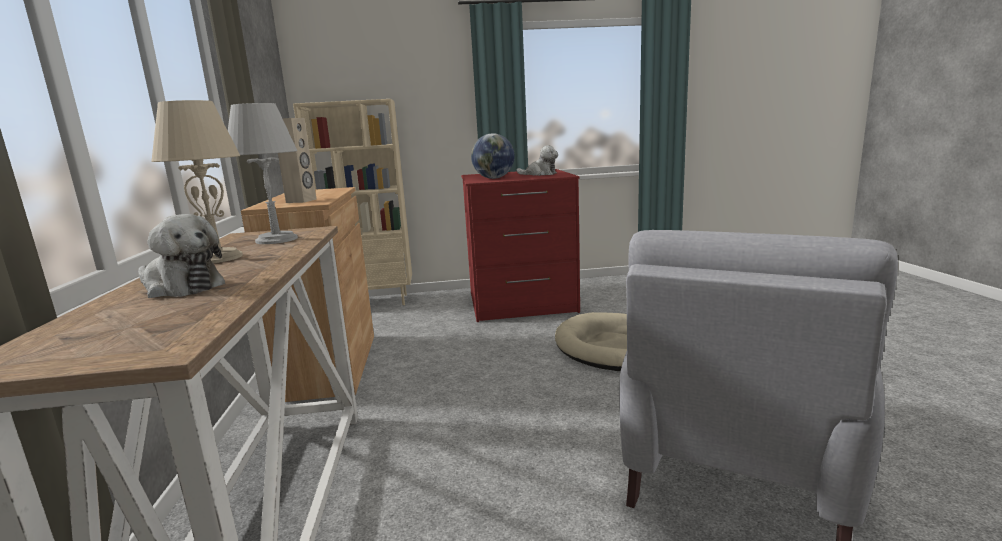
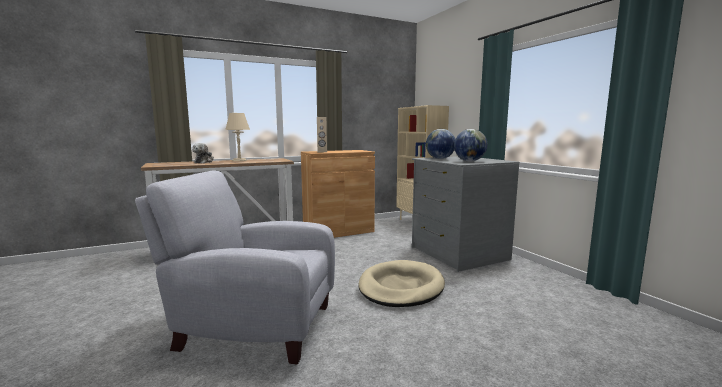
camera: 70 degrees right, 5 degrees down
grey table lamp [228,103,298,244] -> none
red dresser [461,169,580,322] -> grey dresser [412,156,520,272]
plush toy [517,145,558,176] -> globe [454,129,487,162]

